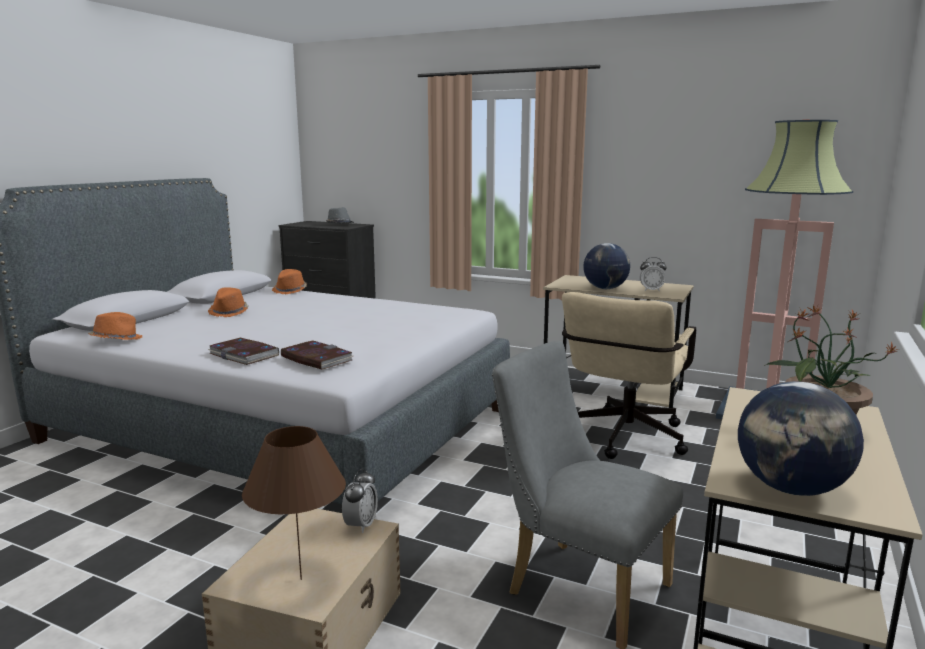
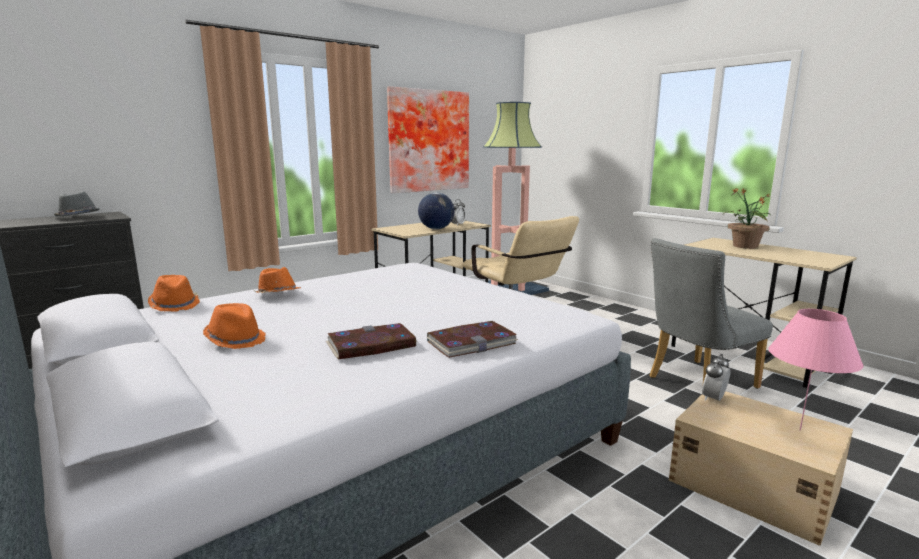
camera: 65 degrees left, 0 degrees up
orange hat [88,312,143,340] -> orange hat moved to [254,267,301,293]
brown table lamp [242,426,346,580] -> pink table lamp [768,309,864,431]
book [281,341,353,370] -> book moved to [326,323,417,359]
alarm clock [342,469,378,533] -> alarm clock turned 90 degrees counterclockwise [702,354,731,401]
globe [738,381,864,496] -> none
none -> picture [387,86,469,193]

